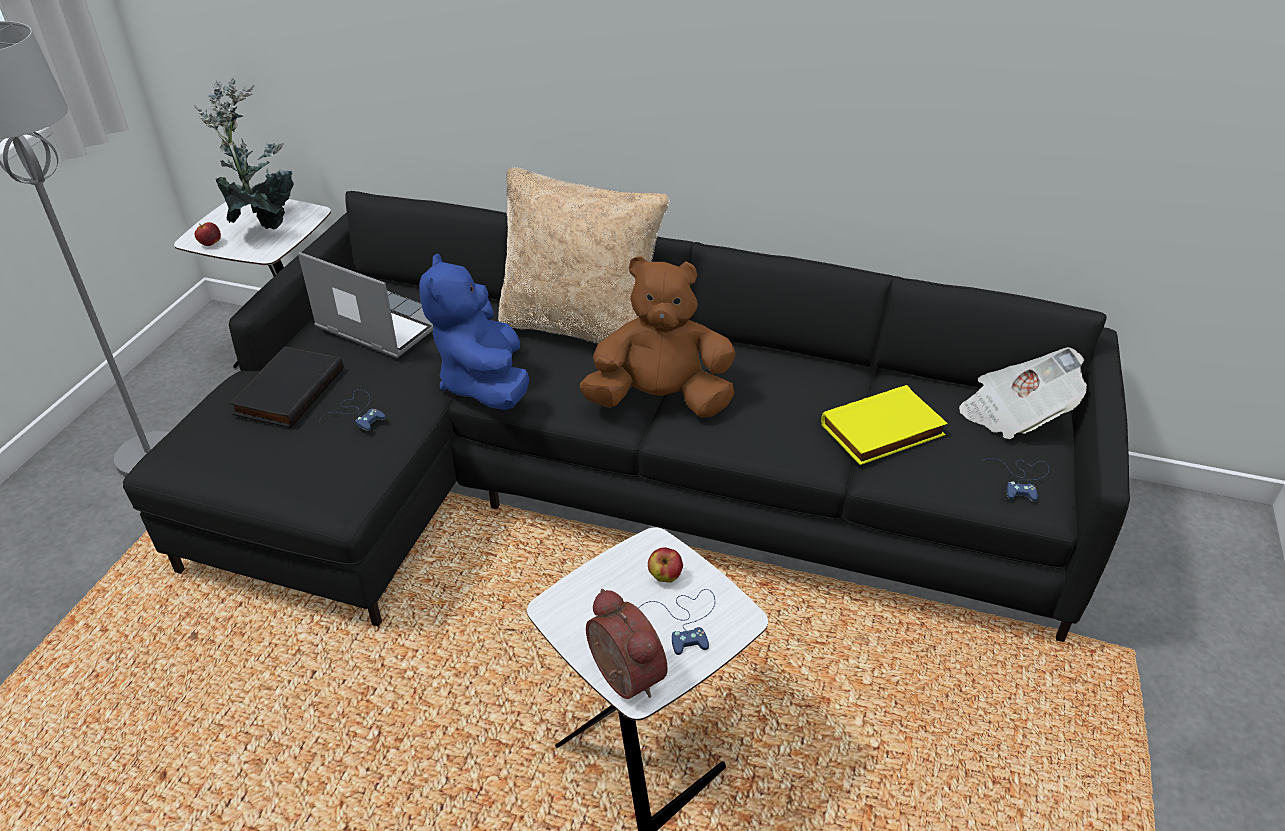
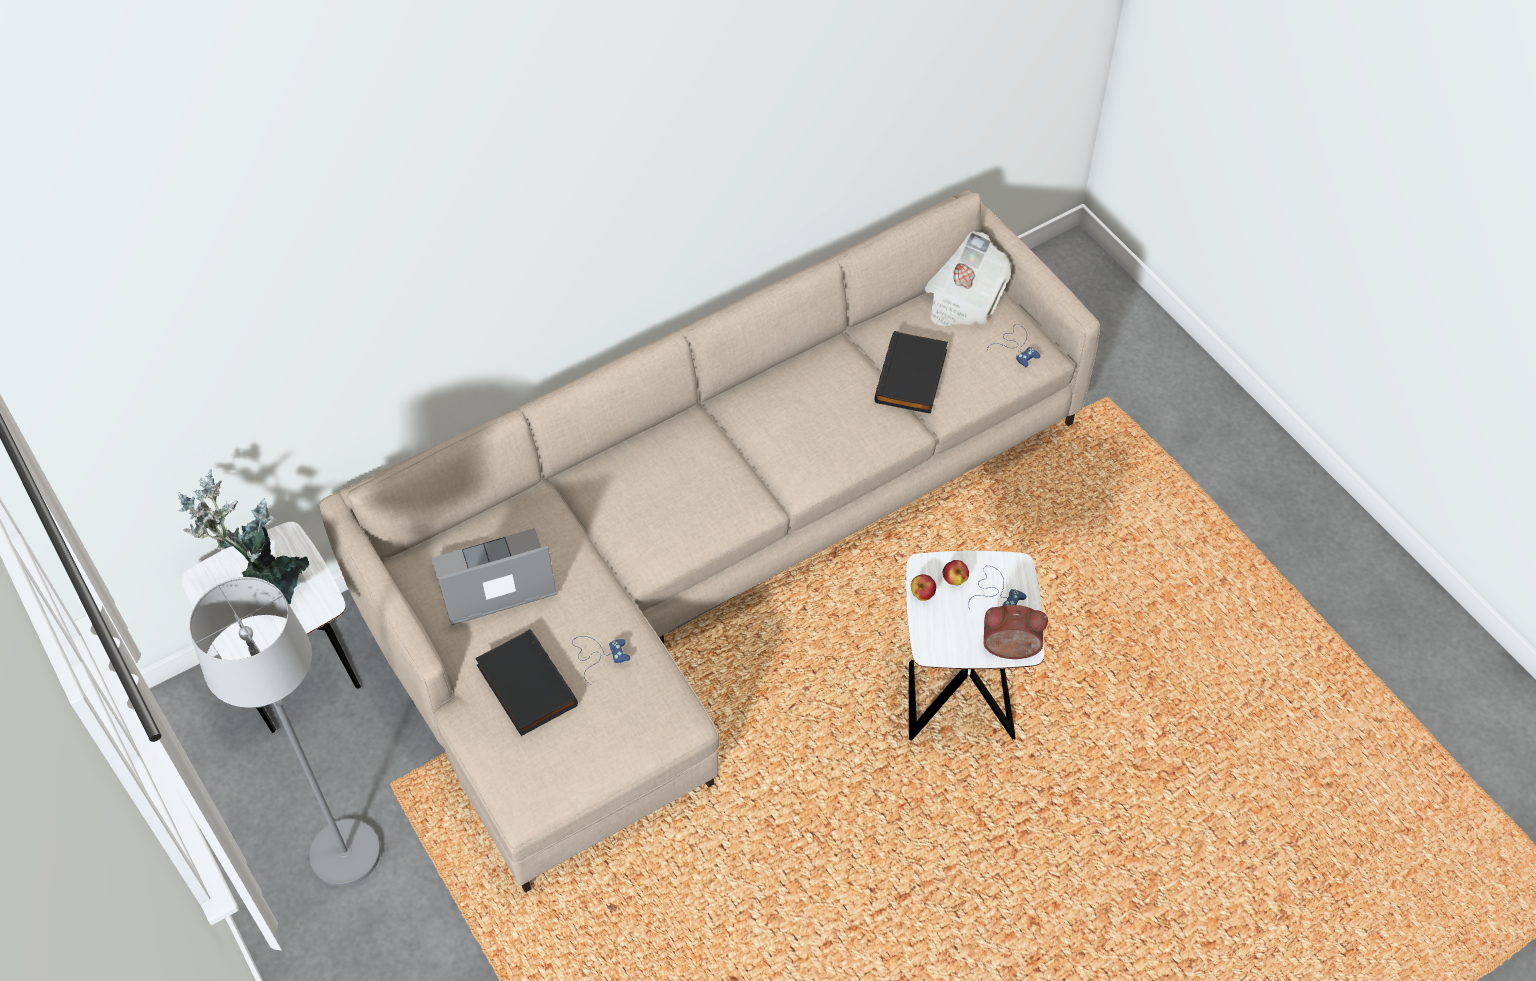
camera: 50 degrees left, 15 degrees up
black sofa [123,191,1130,642] -> beige sofa [319,190,1100,893]
apple [195,222,221,246] -> apple moved to [911,574,936,601]
blue plush toy [419,253,529,410] -> none
beige pillow [498,167,670,344] -> none
brown plush toy [580,256,735,418] -> none
yellow book [821,385,948,465] -> black book [874,331,948,414]

